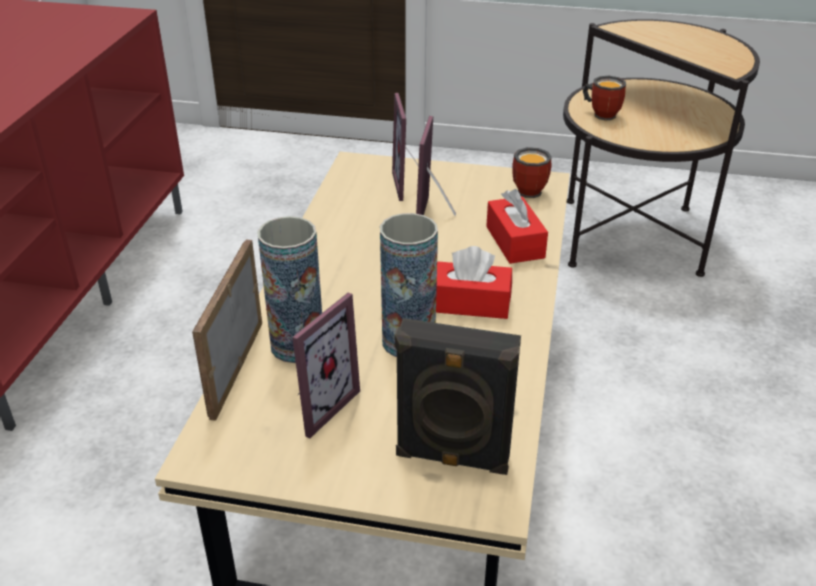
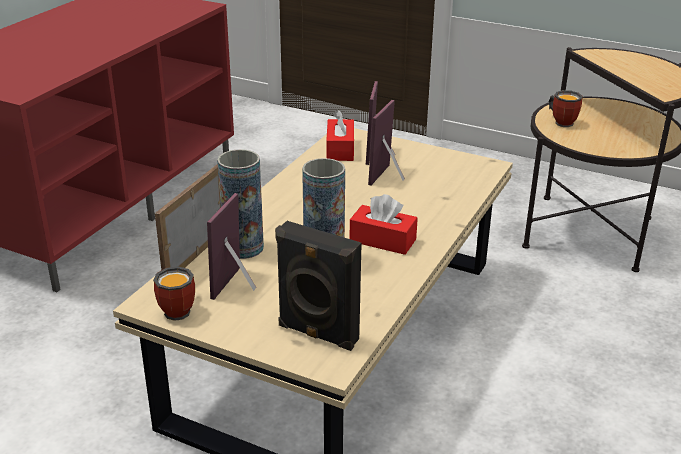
camera: 15 degrees right, 5 degrees down
picture frame [292,293,360,439] -> picture frame turned 150 degrees clockwise [207,193,256,300]
red tissue box [486,189,548,264] -> red tissue box moved to [326,110,354,161]
mug [512,147,552,198] -> mug moved to [153,266,195,321]

